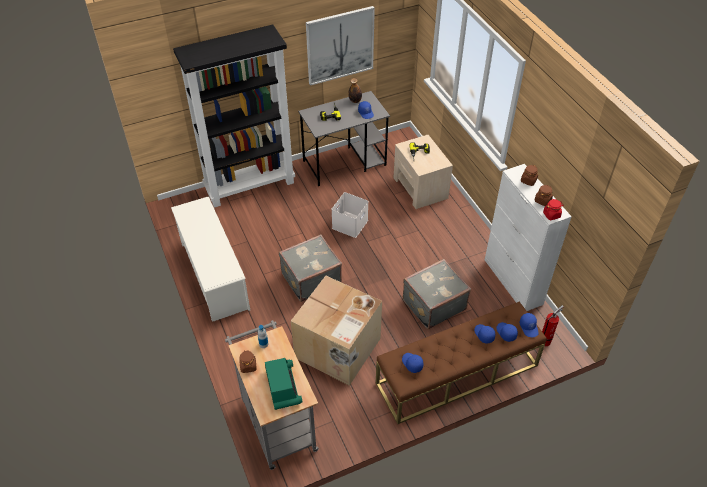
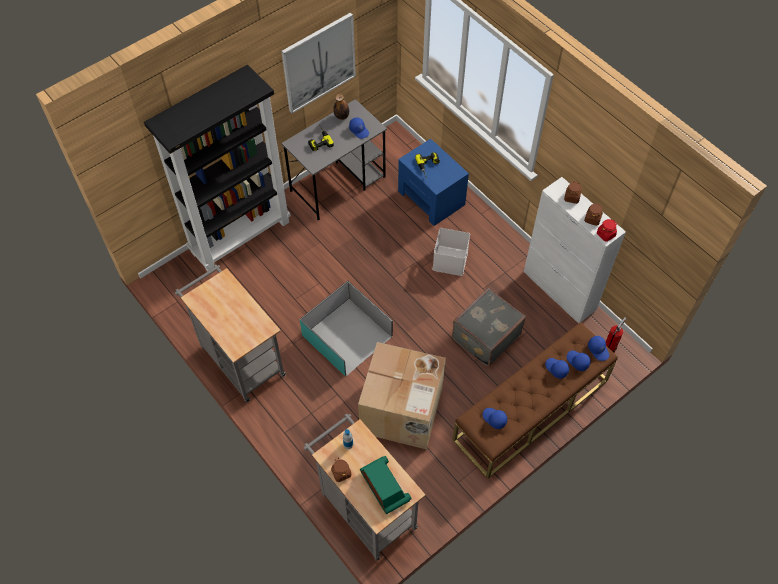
camera: 15 degrees left, 10 degrees up
white shoe rack [171,196,250,322] -> grey cart [175,265,286,402]
grey suitcase [279,234,342,302] -> turquoise storage box [299,281,393,376]
white storage box [332,192,368,238] -> white storage box moved to [432,228,470,276]
beige nightstand [394,135,453,209] -> blue nightstand [398,139,469,226]

